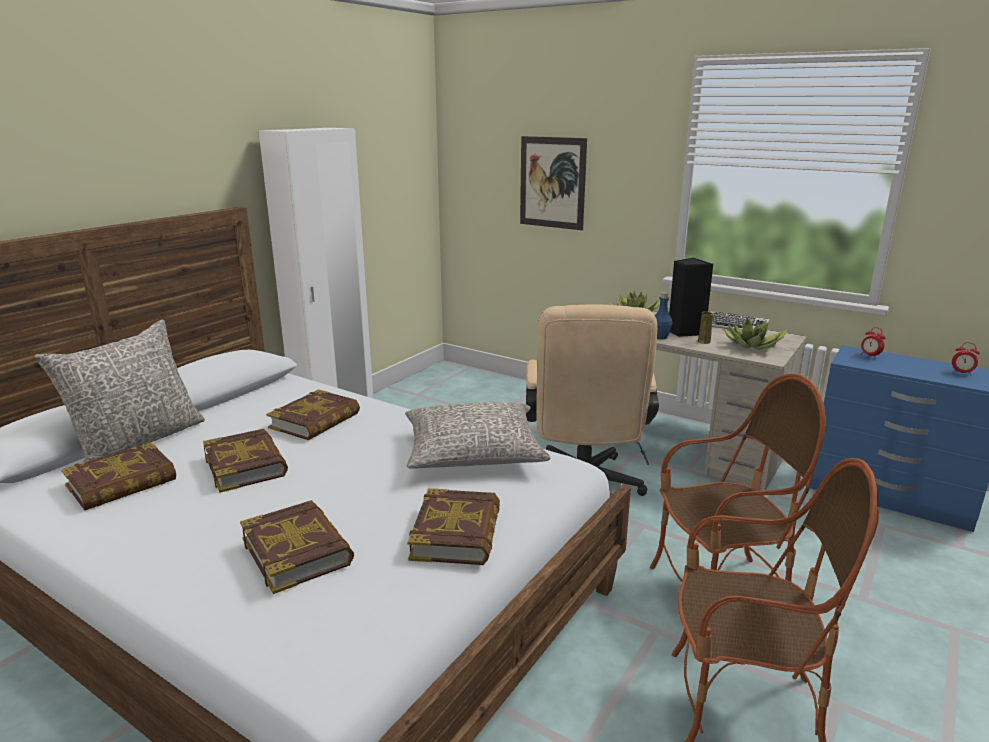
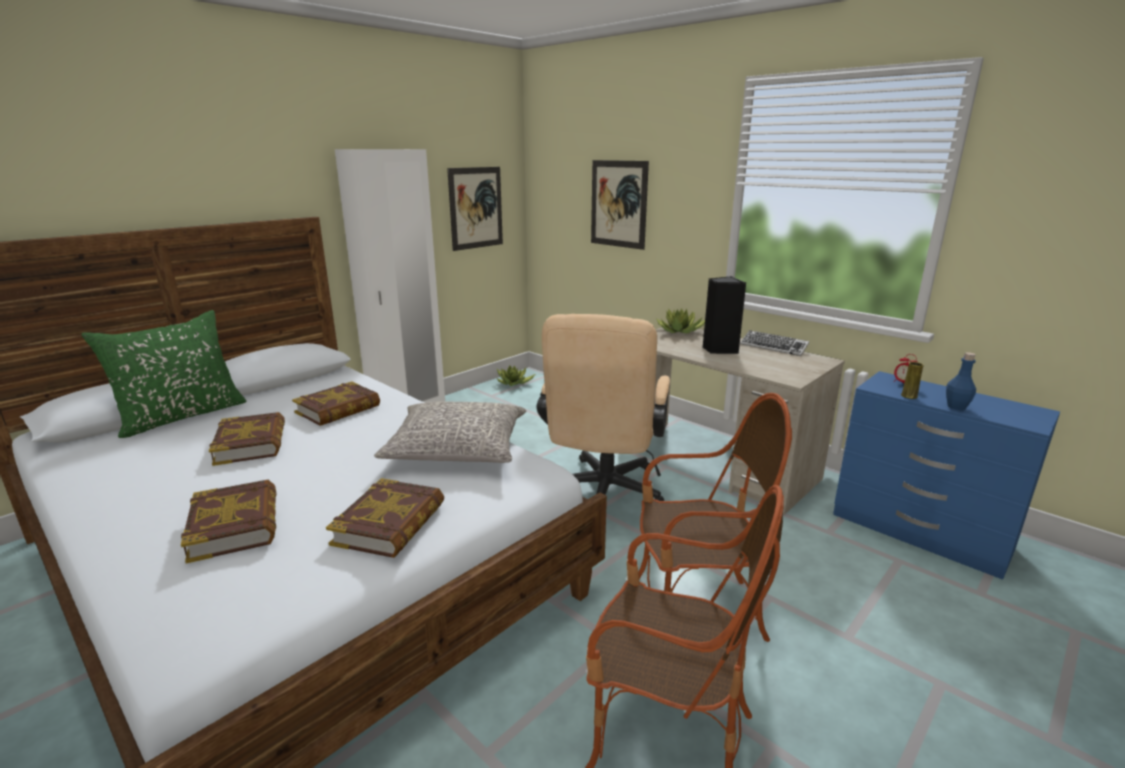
camera: 10 degrees right, 0 degrees up
grey pillow [34,319,205,463] -> green pillow [81,310,246,438]
book [61,442,176,510] -> none
blue bottle [655,292,673,339] -> blue bottle moved to [946,352,976,410]
yellow vase [698,312,713,344] -> yellow vase moved to [901,362,924,399]
potted plant [724,318,789,350] -> potted plant moved to [497,365,535,386]
alarm clock [952,342,980,376] -> none
none -> picture [447,167,503,251]

